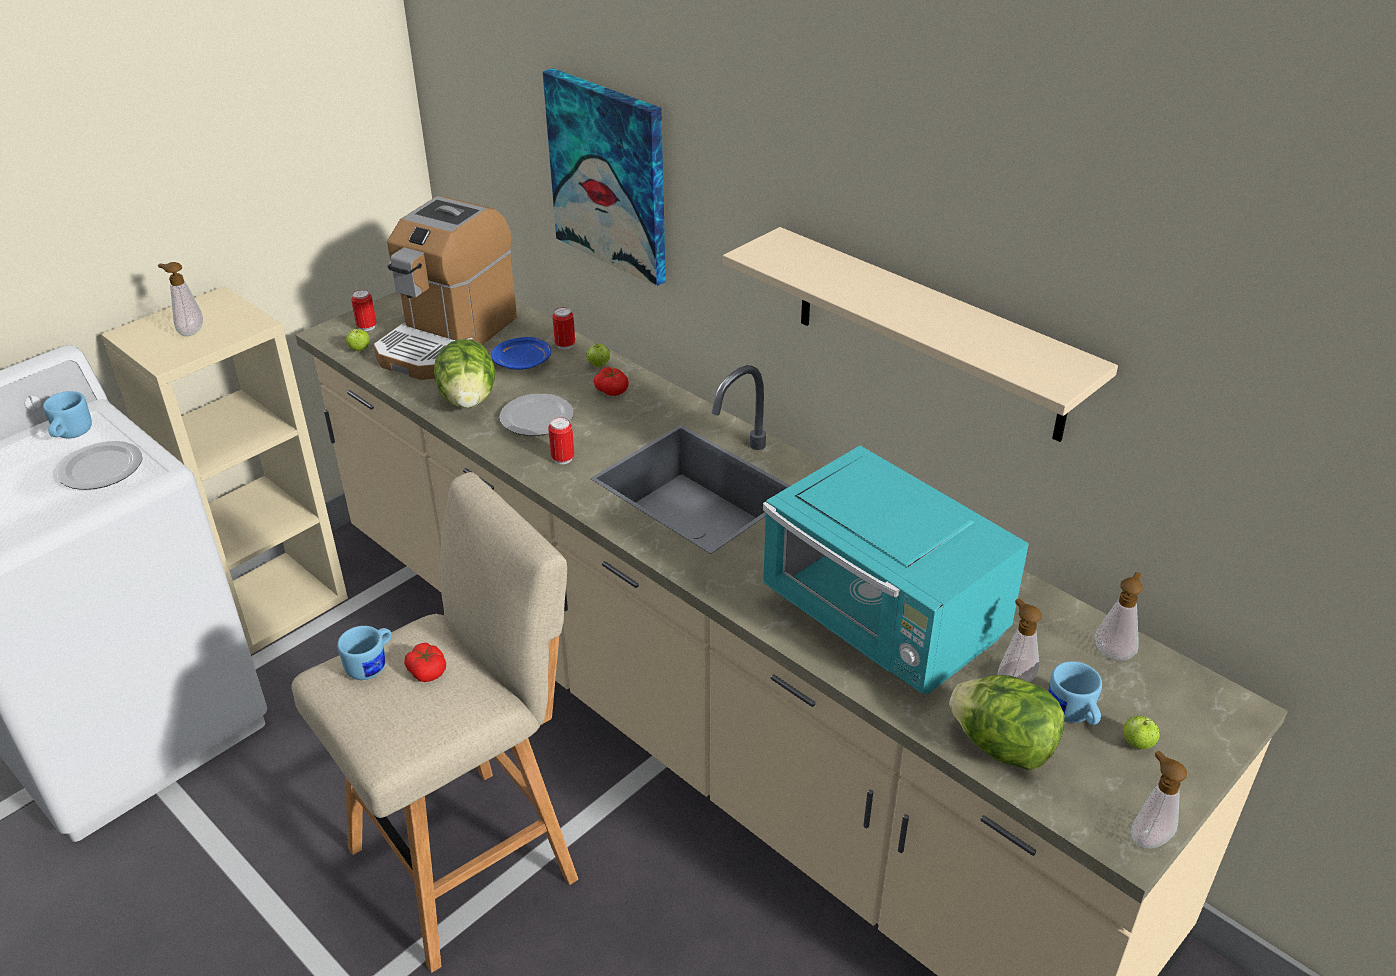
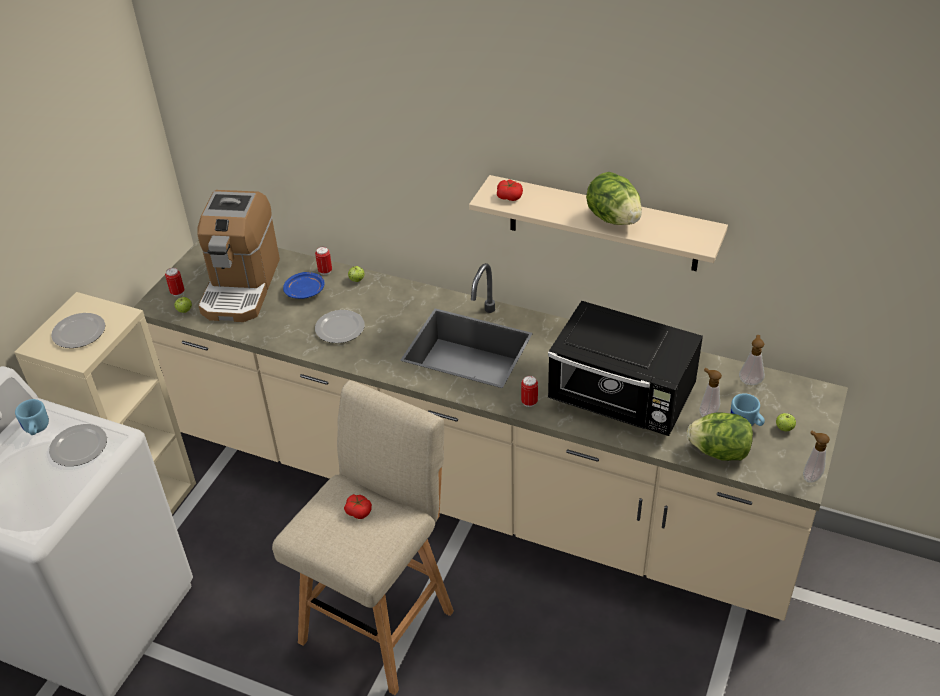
camera: 20 degrees left, 5 degrees up
soap dispenser [158,262,203,336] -> plate [51,313,105,348]
blue mug [337,626,392,680] -> none
lettuce [434,339,496,408] -> lettuce moved to [586,172,642,225]
picture [543,68,666,286] -> none
can [548,417,574,464] -> can moved to [521,376,538,407]
tomato [594,367,629,396] -> tomato moved to [497,180,523,201]
turquoise microwave [762,445,1029,695] -> black microwave [548,301,703,436]

